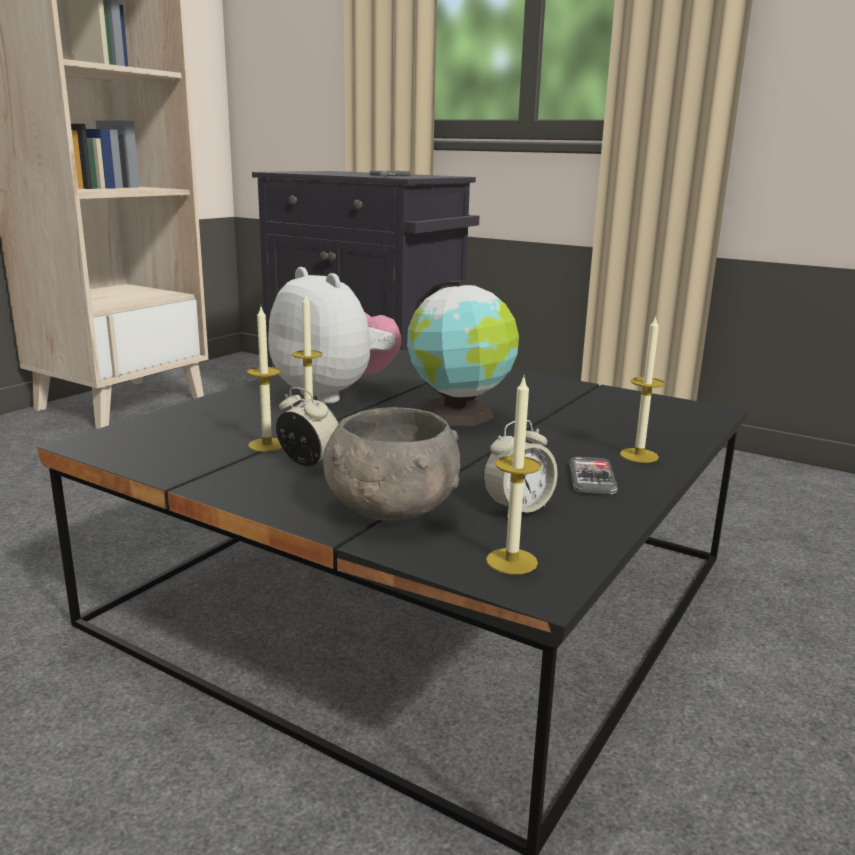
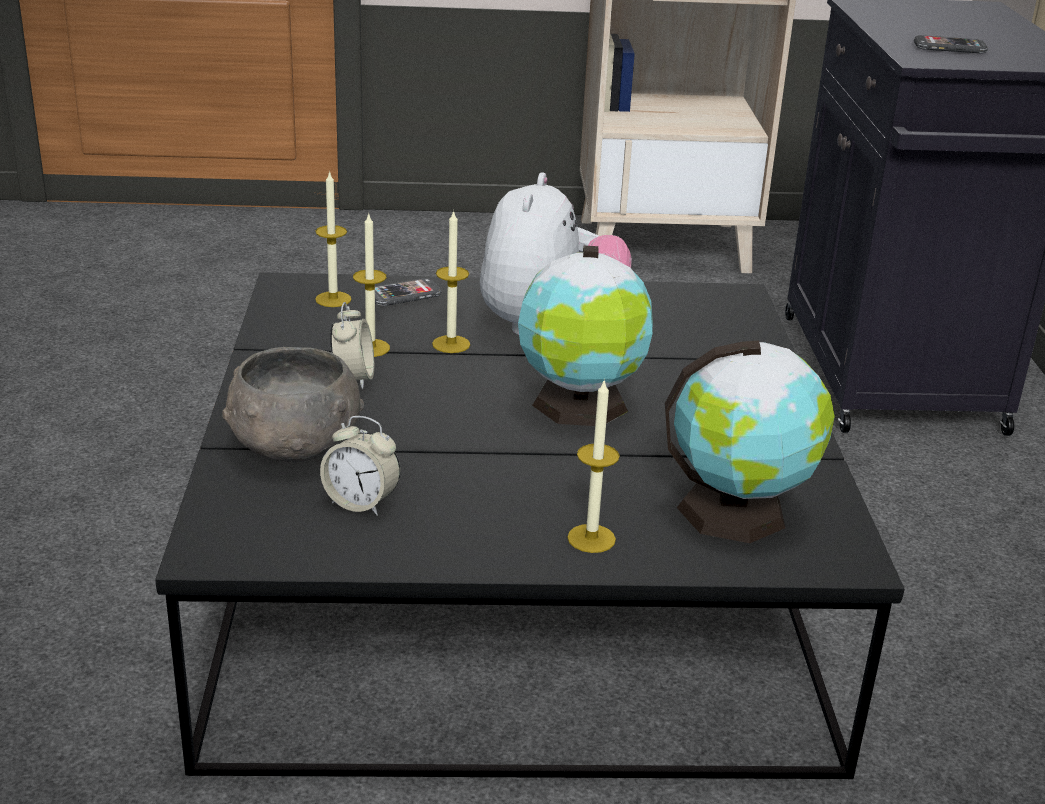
camera: 55 degrees right, 10 degrees up
candle [486,377,541,574] -> candle moved to [315,171,352,307]
phone [569,457,618,495] -> phone moved to [375,278,442,306]
none -> globe [665,340,835,543]

